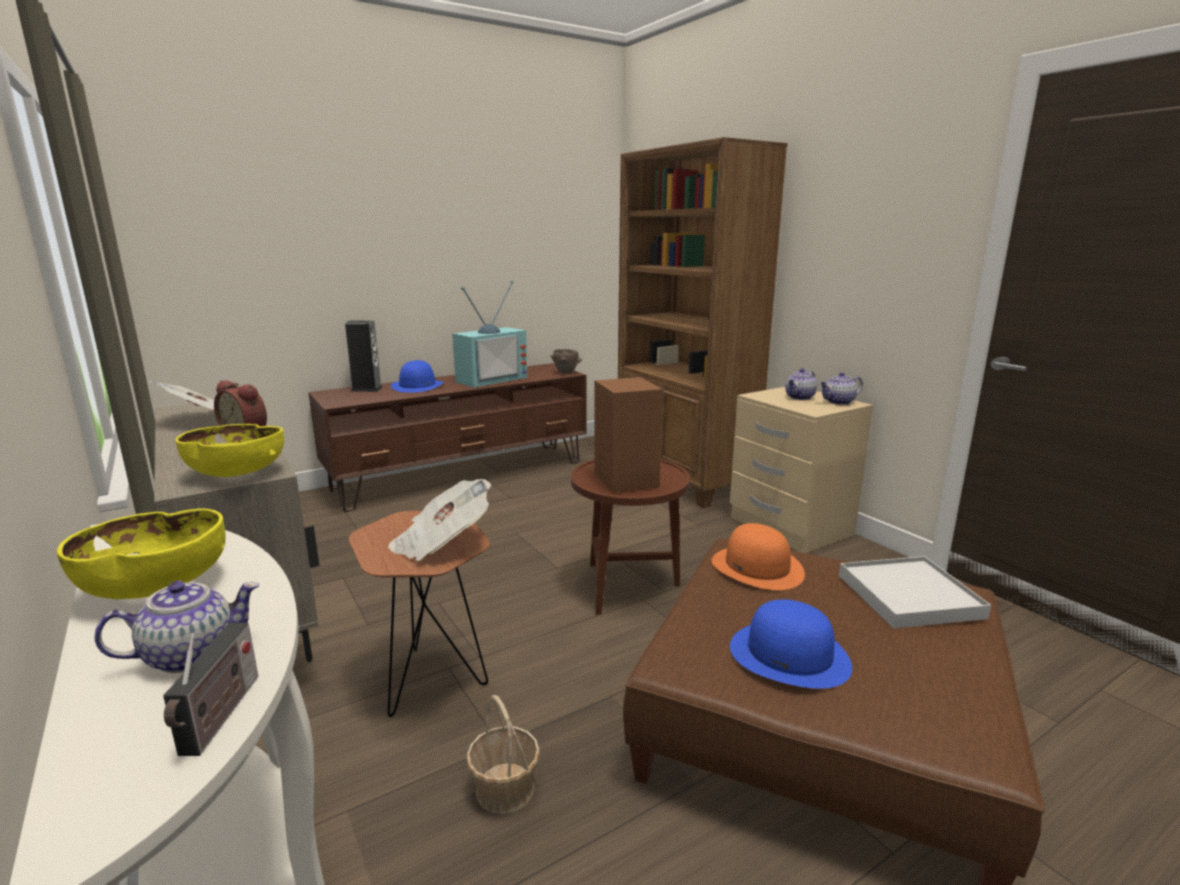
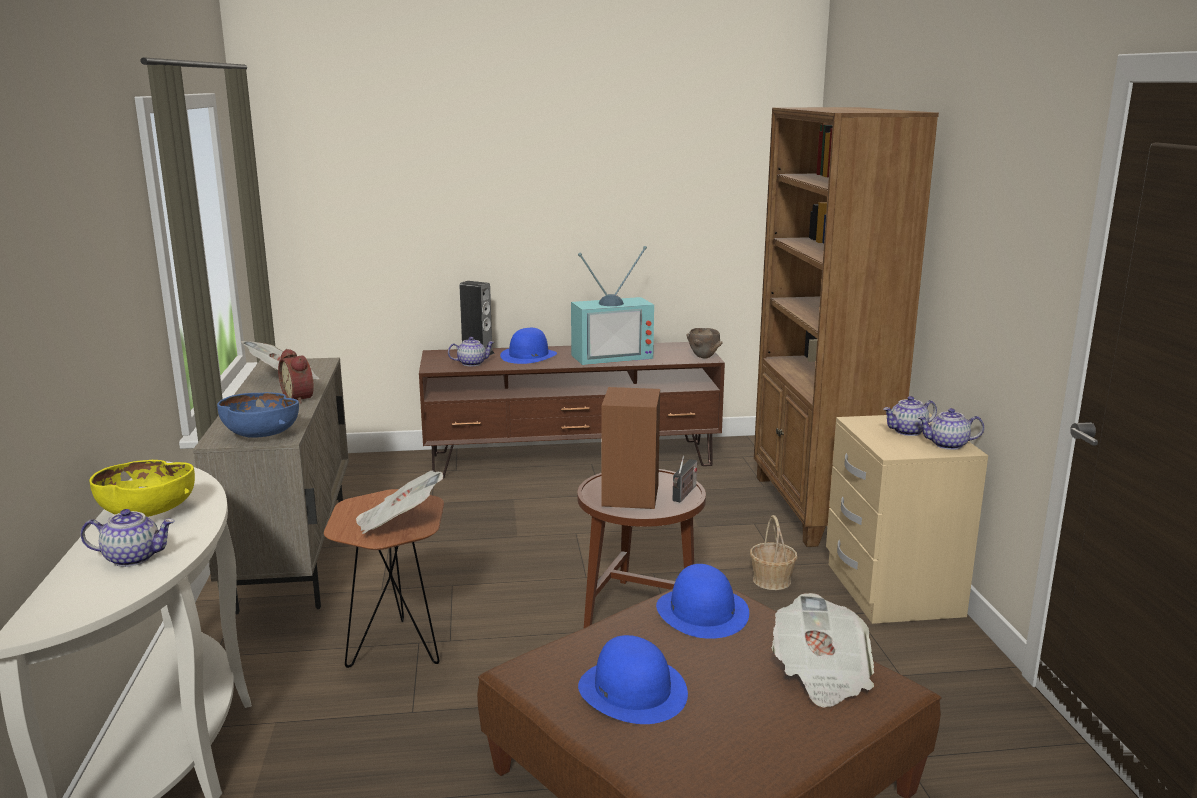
camera: 25 degrees right, 0 degrees up
radio [163,623,258,756] -> radio moved to [673,455,697,502]
yellow bowl [175,424,284,477] -> blue bowl [217,392,299,438]
basket [466,695,540,814] -> basket moved to [750,515,797,590]
orange hat [712,523,805,590] -> blue hat [656,564,749,639]
white tray [839,556,991,629] -> newspaper [771,593,874,708]
none -> teapot [448,337,495,366]

